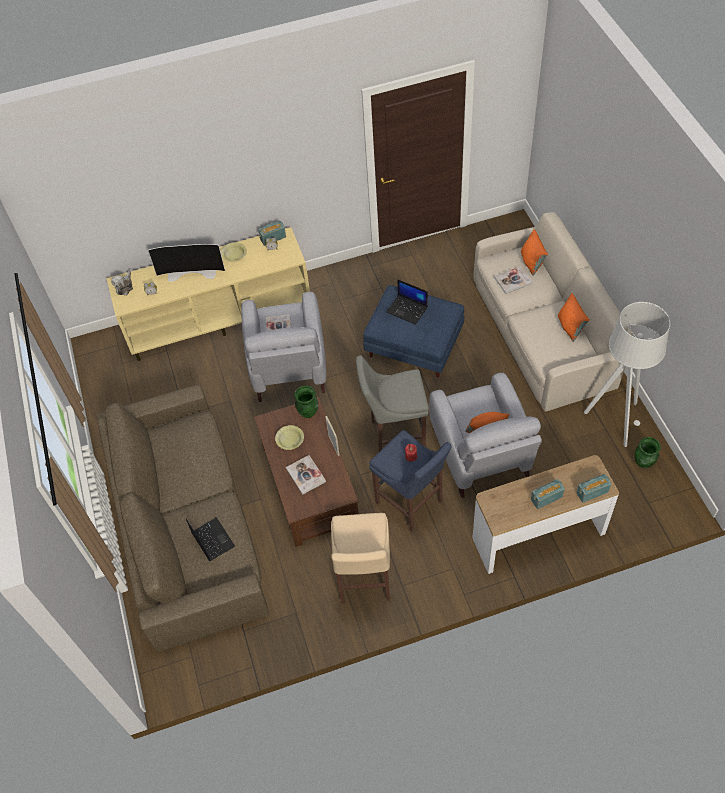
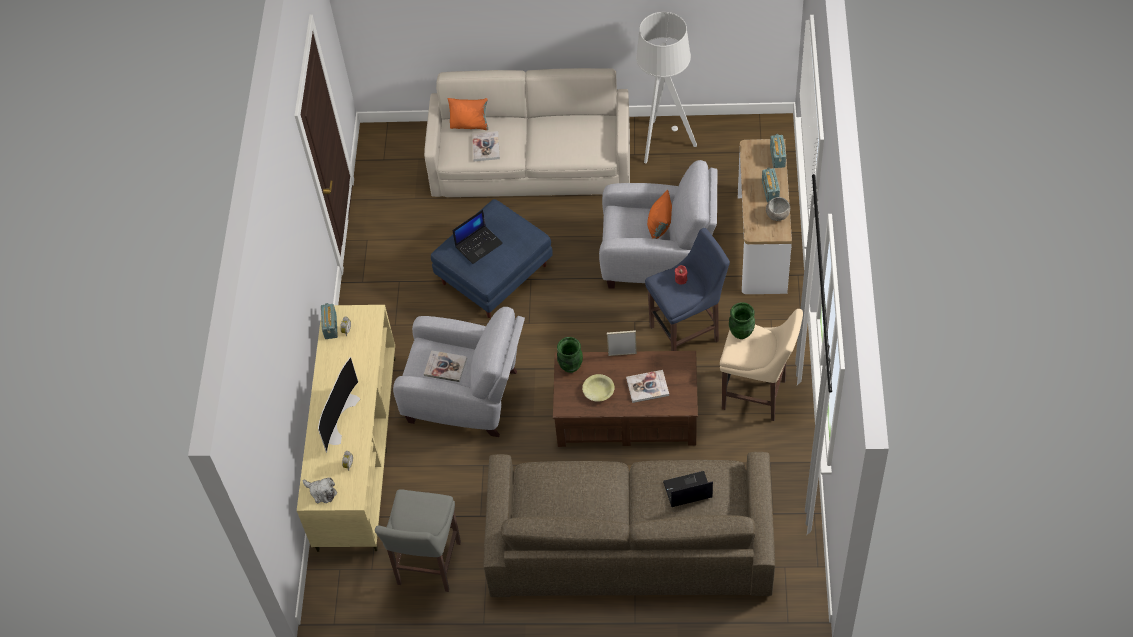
camera: 70 degrees left, 0 degrees up
yellow bowl [221,242,247,262] -> none
grey stool [356,355,429,453] -> grey stool moved to [375,489,461,592]
orange pillow [558,293,590,342] -> none
green vase [635,437,661,468] -> green vase moved to [729,302,755,339]
none -> grey bowl [766,197,790,221]

